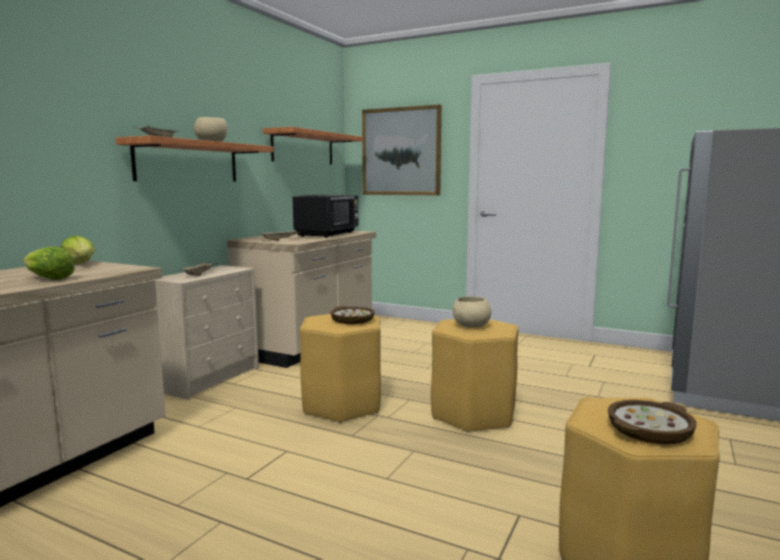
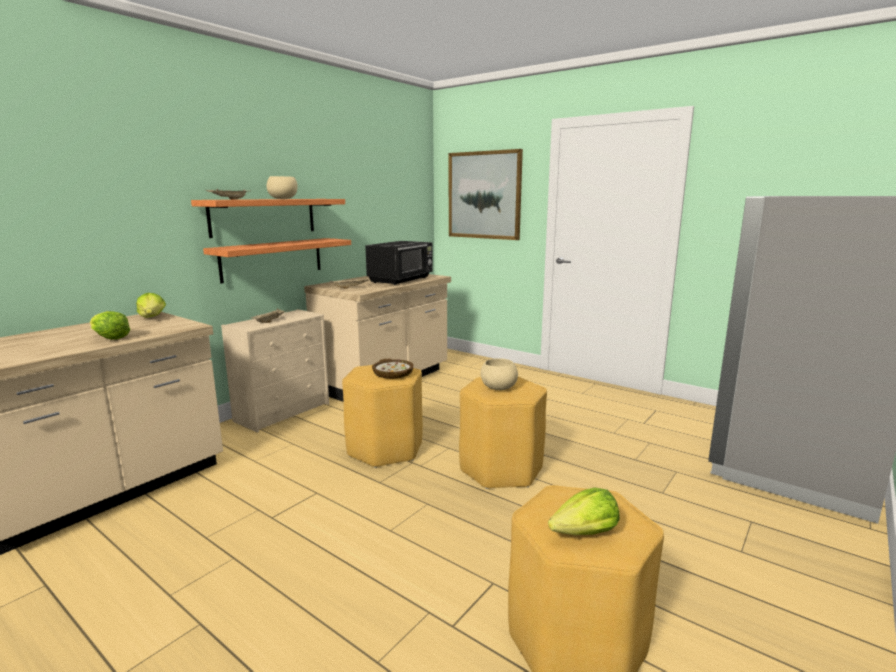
camera: 10 degrees right, 5 degrees up
shelf [263,127,363,165] -> shelf moved to [203,238,351,283]
bowl [608,400,697,444] -> lettuce [548,487,620,535]

